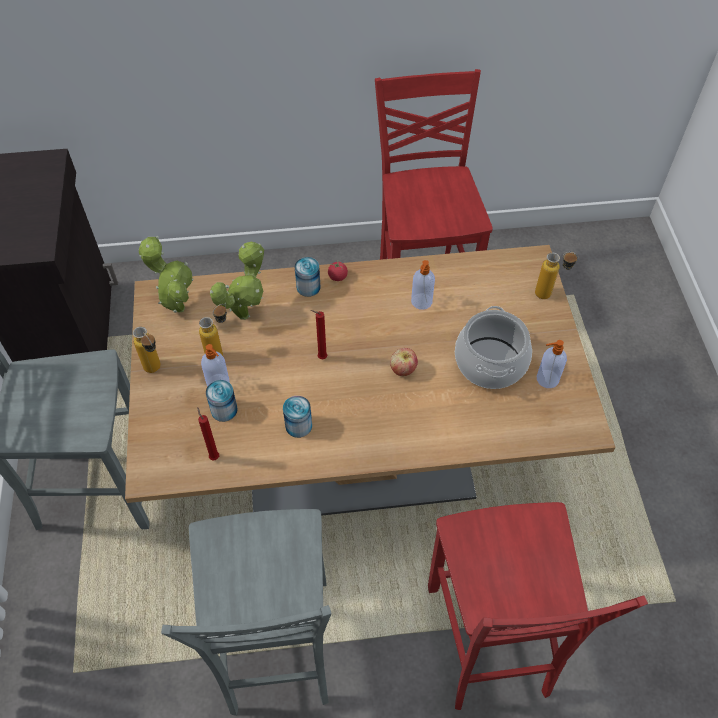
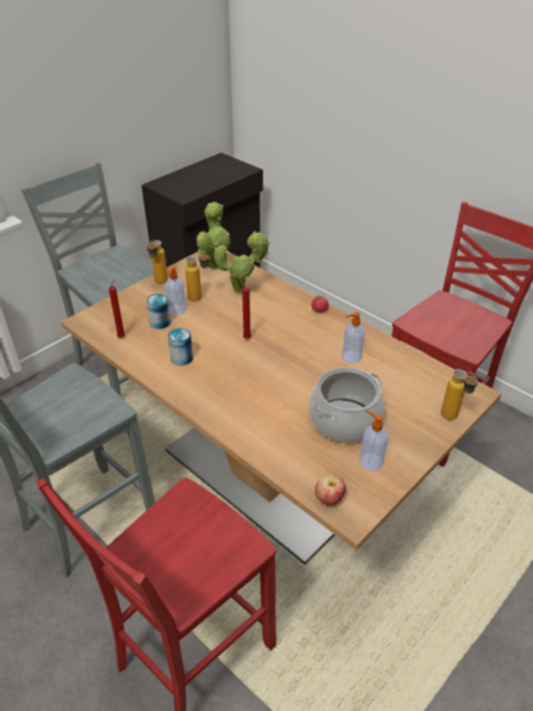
camera: 50 degrees right, 15 degrees down
can [295,257,320,297] -> none
apple [390,348,418,376] -> apple moved to [315,474,346,505]

